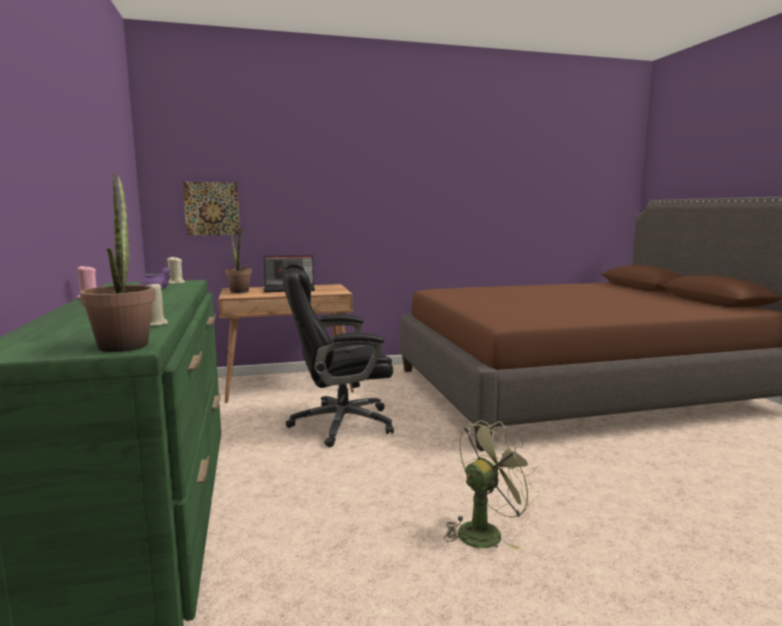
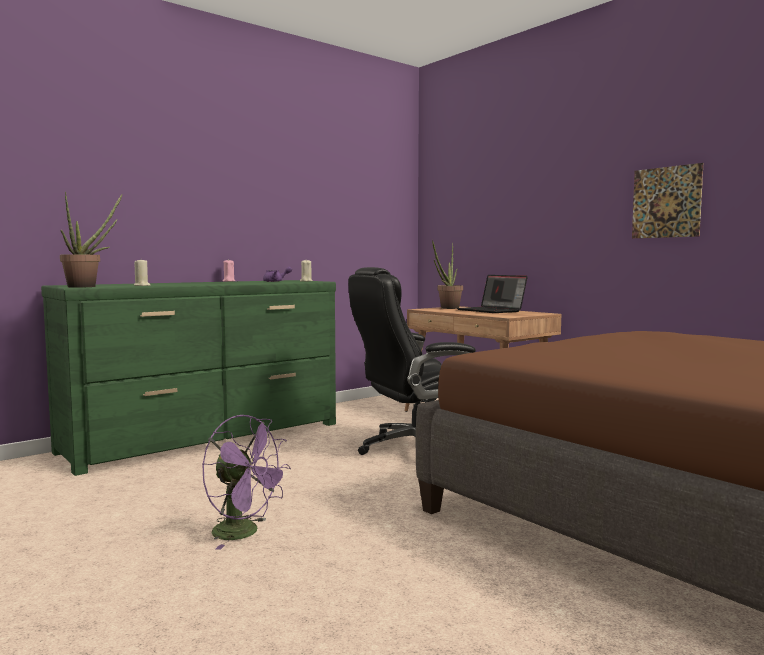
camera: 65 degrees right, 5 degrees down
picture [182,182,240,236] -> picture moved to [632,163,703,238]
black office chair [281,259,394,447] -> black office chair turned 75 degrees counterclockwise [348,267,476,455]
green fan [444,420,540,550] -> purple fan [203,415,291,550]

